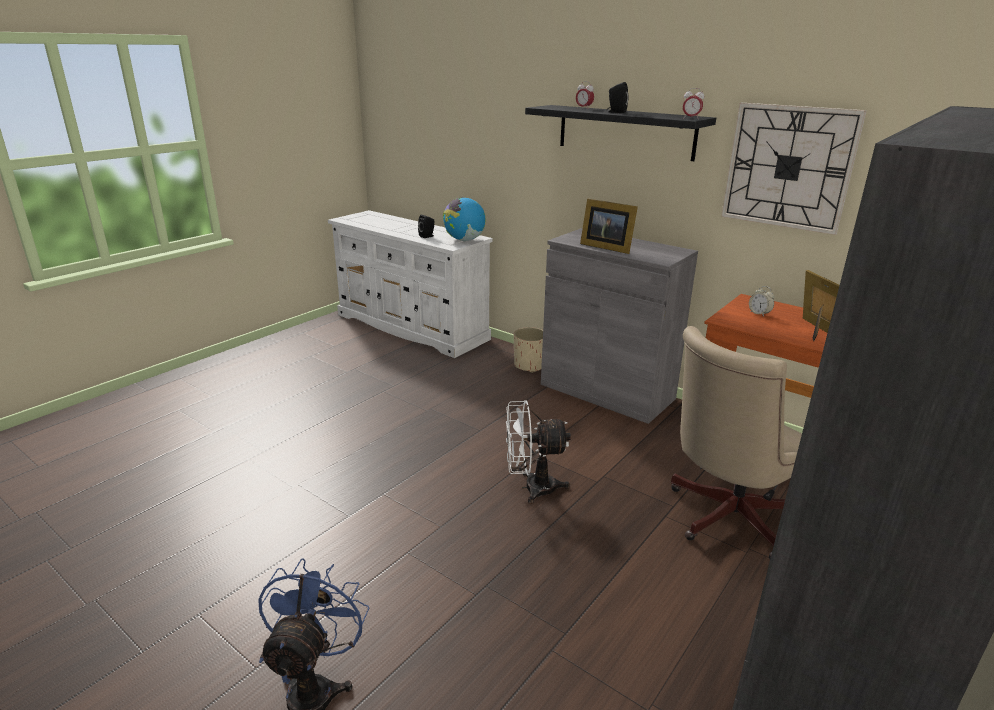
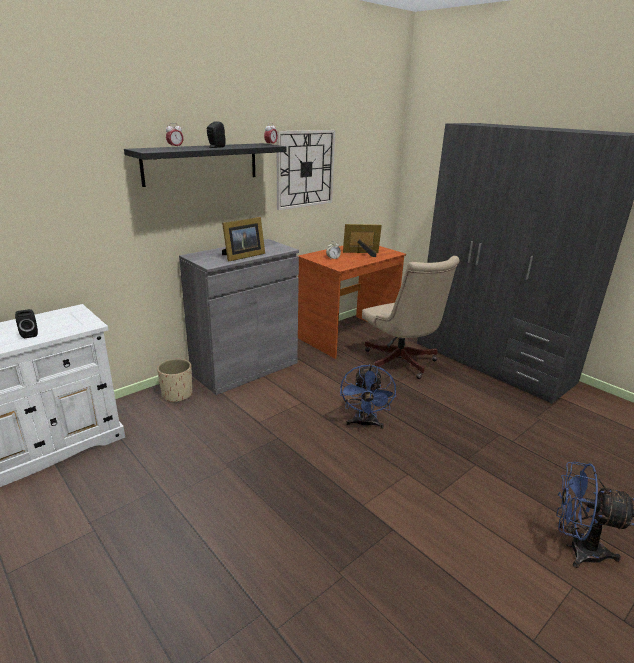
camera: 80 degrees left, 0 degrees up
globe [443,197,486,241] -> none
white fan [506,400,571,504] -> blue fan [340,364,396,429]

